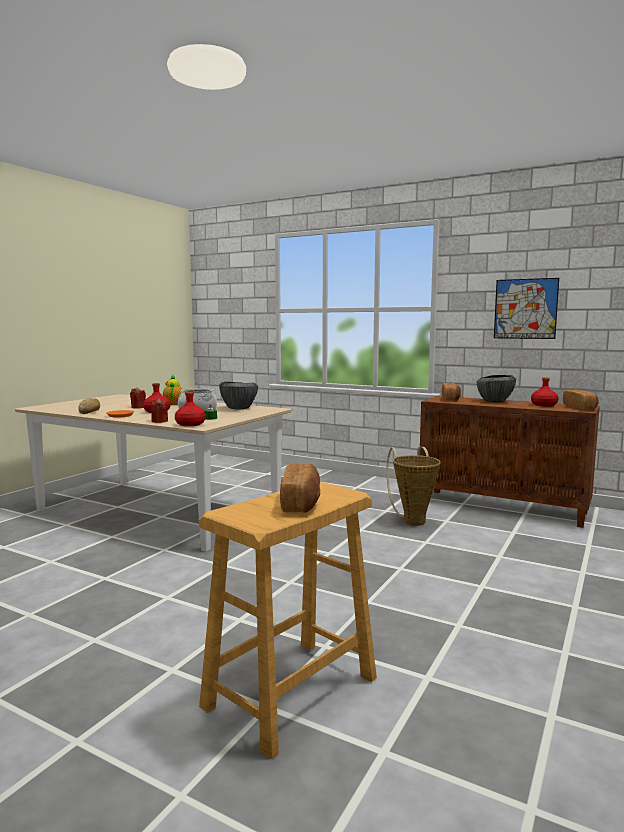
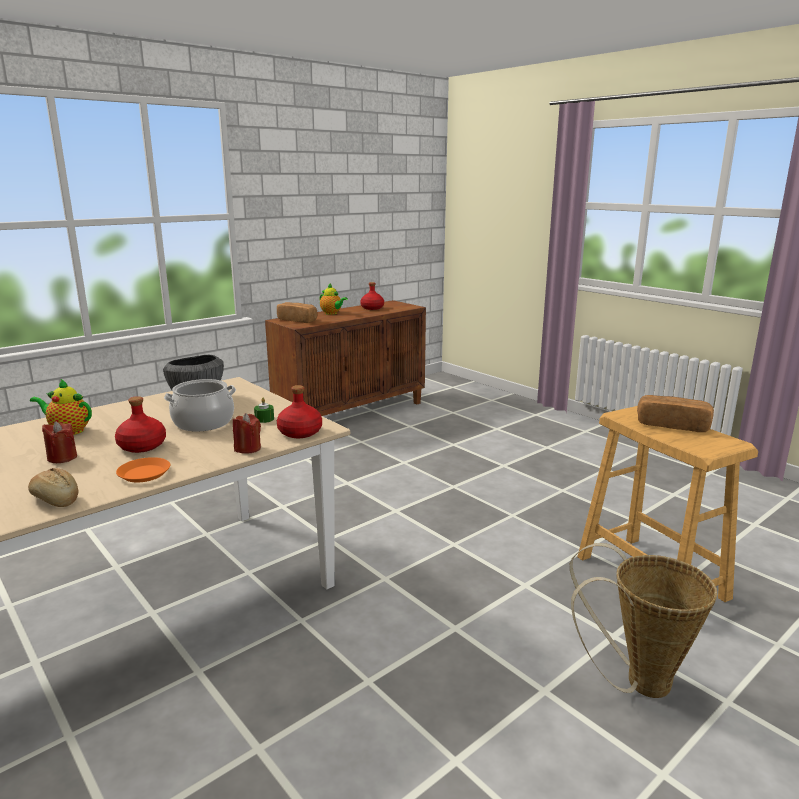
camera: 70 degrees left, 10 degrees up
basket [386,447,441,526] -> basket moved to [570,543,717,698]
bowl [477,375,516,402] -> teapot [319,284,348,315]
picture [494,278,559,339] -> none
bread [563,390,599,410] -> none

